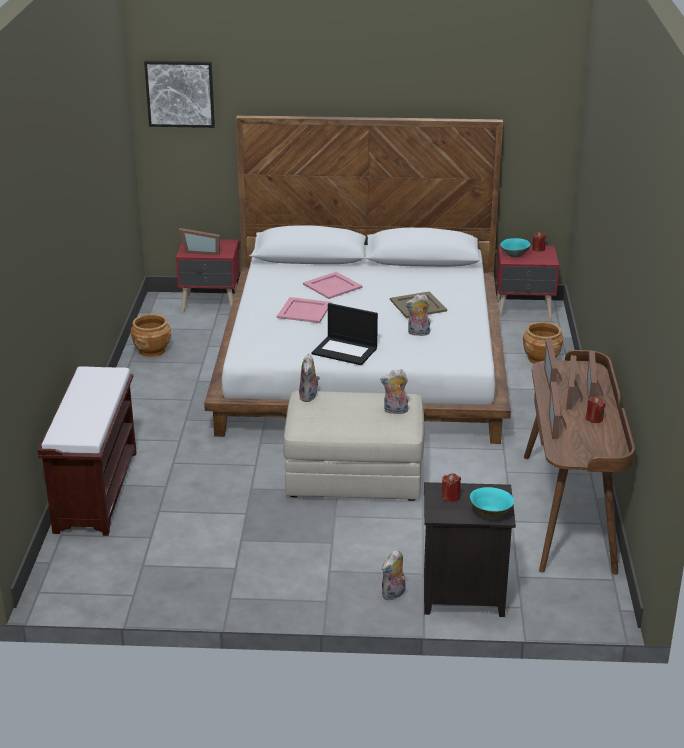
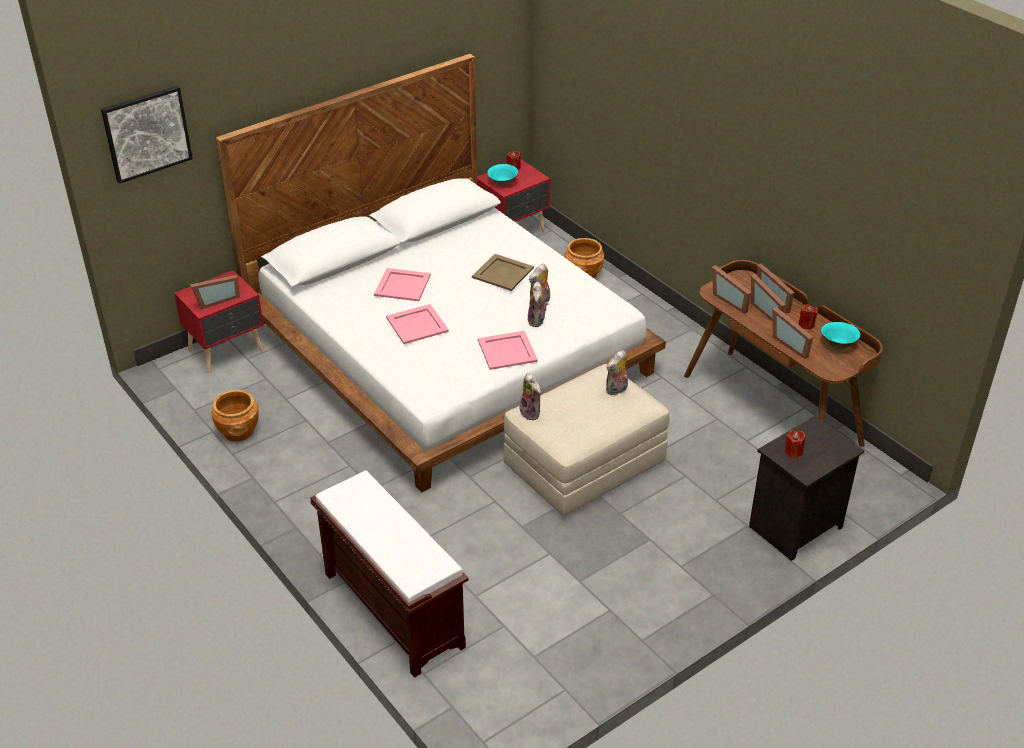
camera: 40 degrees left, 10 degrees up
laptop [311,303,378,365] -> pink tray [478,331,538,370]
plush toy [382,549,405,600] -> plush toy moved to [528,281,548,327]
turquoise bowl [470,487,514,519] -> turquoise bowl moved to [821,322,860,350]

